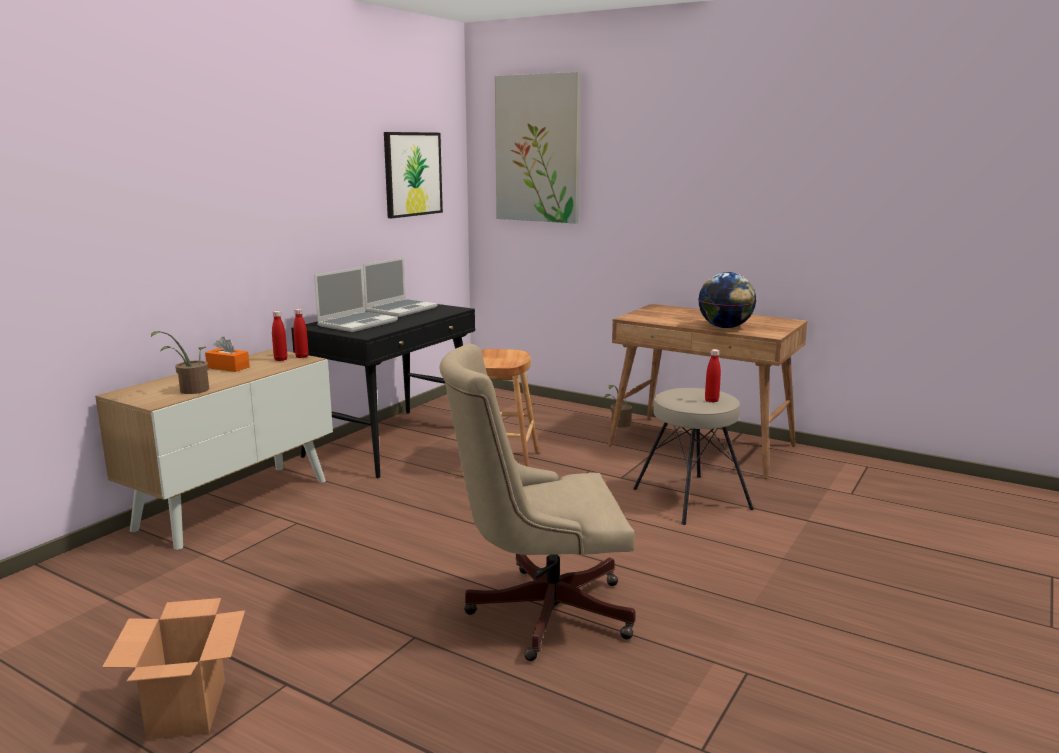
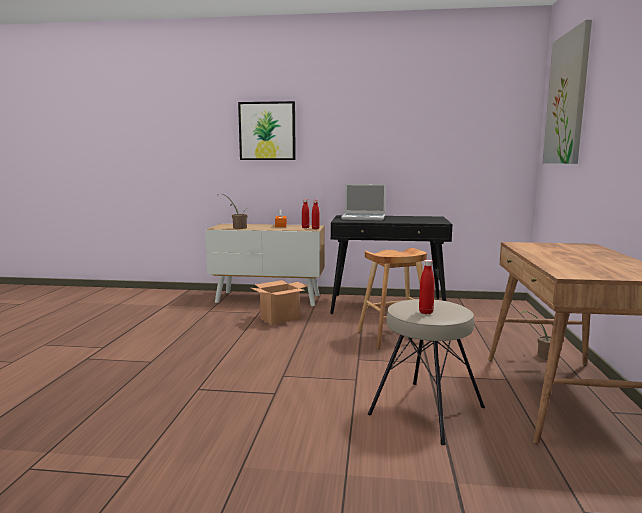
camera: 65 degrees right, 5 degrees down
cardboard box [102,598,245,740] -> cardboard box moved to [251,280,308,325]
laptop [363,258,438,317] -> none
picture [384,132,443,218] -> picture moved to [238,101,296,160]
beige office chair [439,344,636,661] -> none
globe [698,272,756,328] -> none

